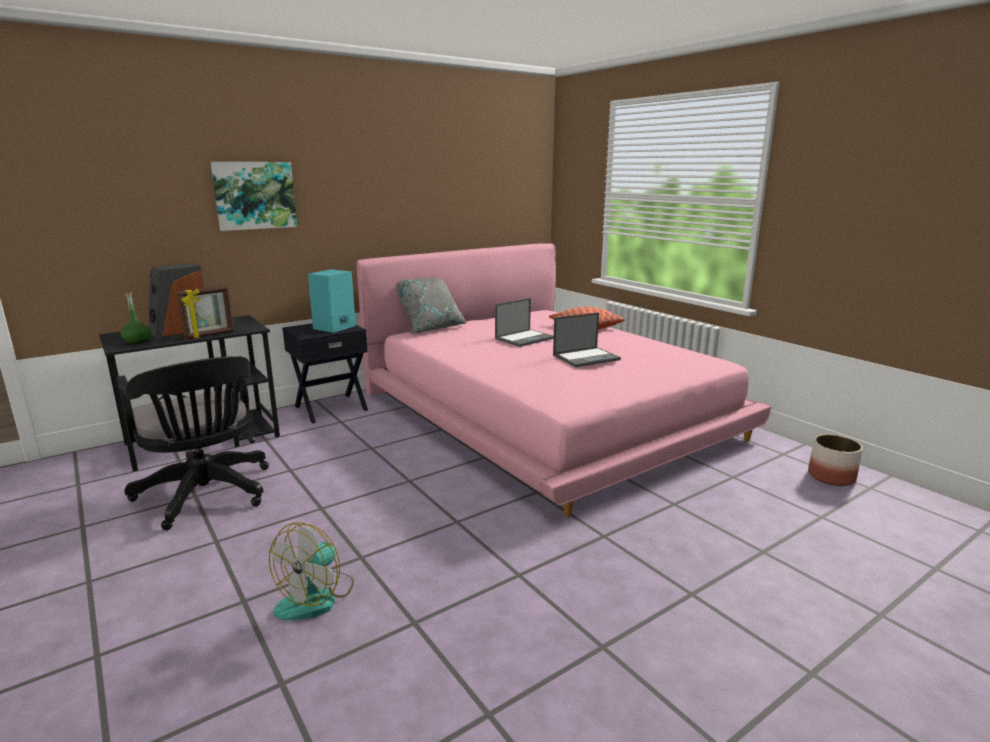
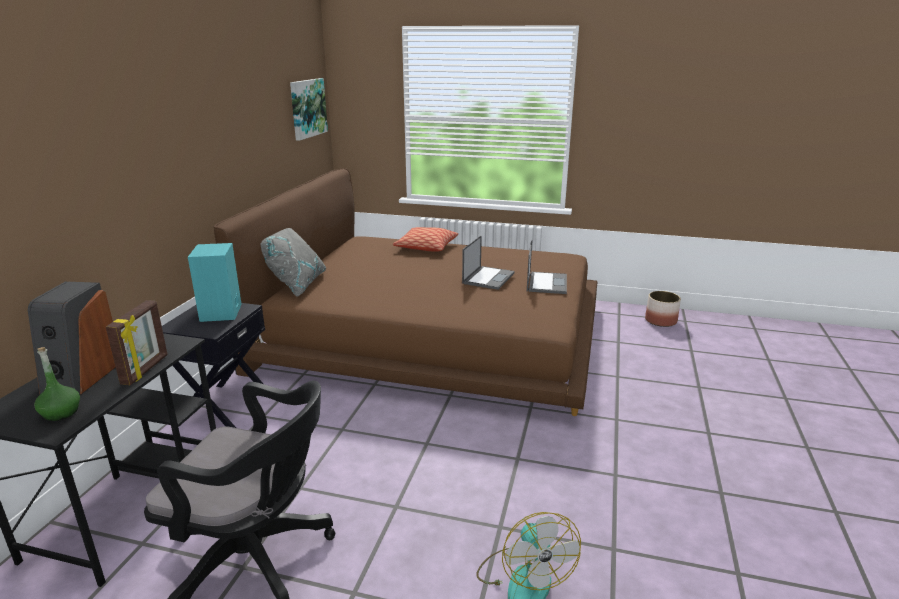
camera: 40 degrees left, 5 degrees up
picture [211,162,297,231] -> picture moved to [290,78,328,141]
pink bed [357,243,771,516] -> brown bed [213,168,597,416]
laptop [495,298,554,347] -> laptop moved to [527,240,567,294]

